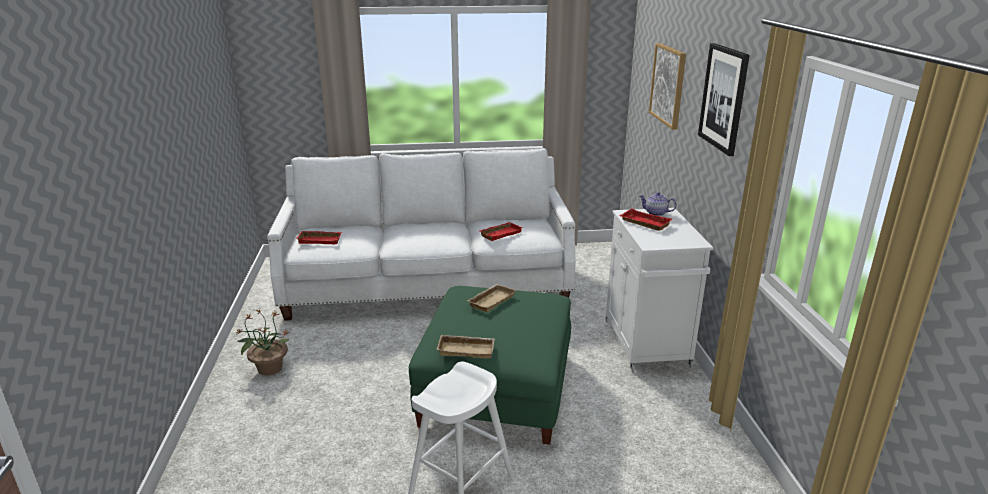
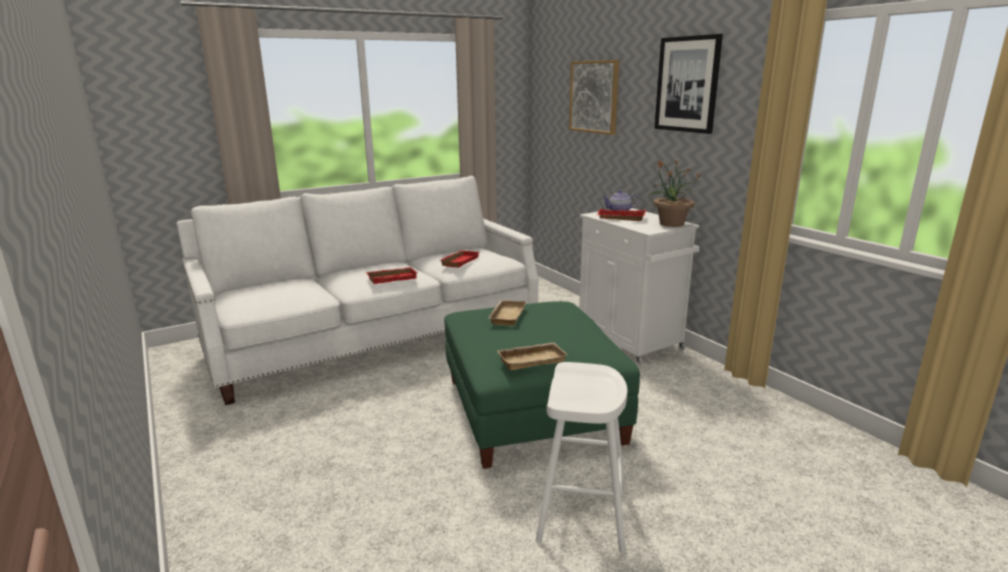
camera: 25 degrees left, 5 degrees down
potted plant [235,309,290,376] -> potted plant moved to [648,160,702,227]
red tray [296,231,342,244] -> red tray moved to [366,267,417,284]

